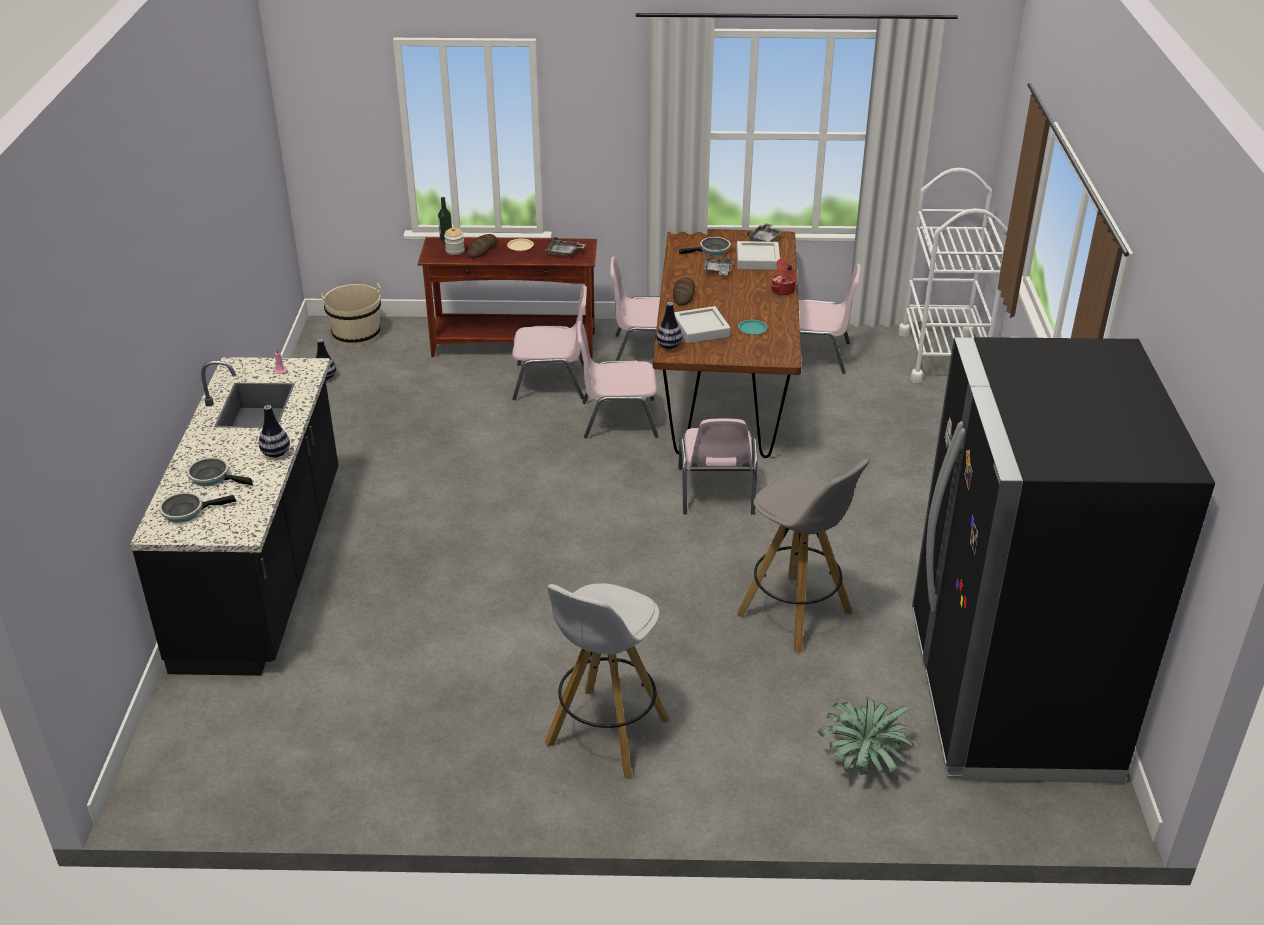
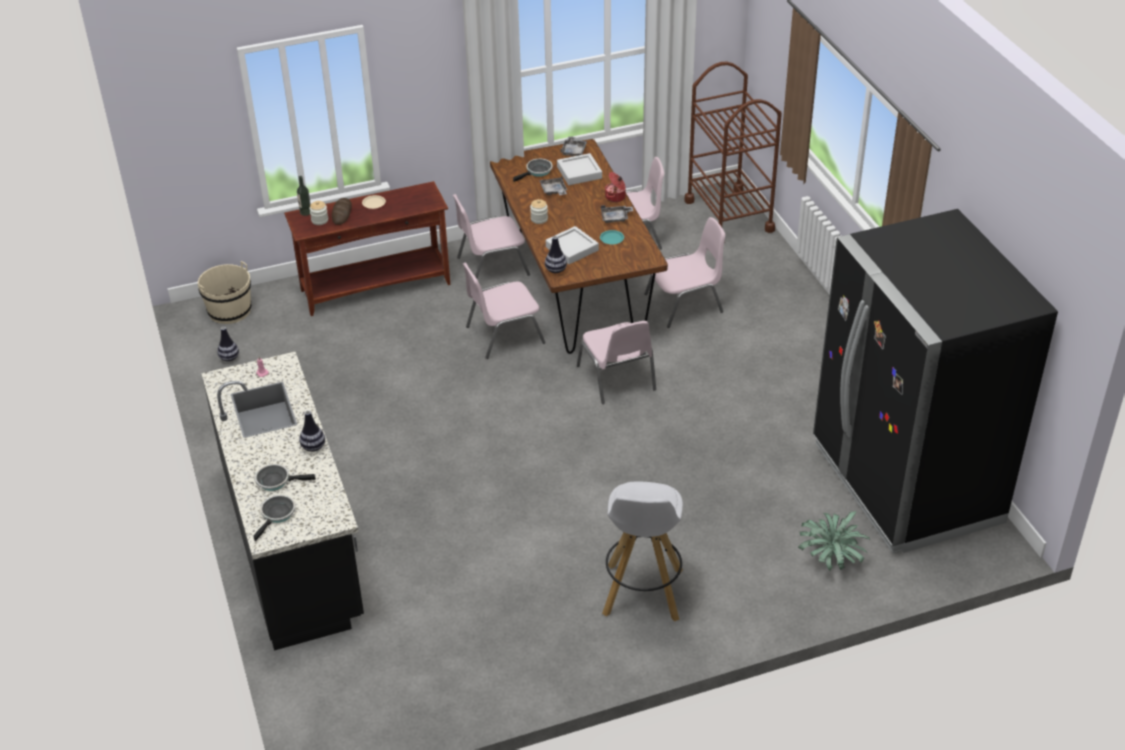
camera: 20 degrees left, 5 degrees up
frying pan [159,492,236,522] -> frying pan turned 150 degrees clockwise [253,495,296,541]
pink chair [512,286,587,400] -> pink chair moved to [645,217,726,328]
grey tray [545,237,586,257] -> grey tray moved to [601,205,633,223]
bread [673,277,695,306] -> jar [530,199,548,224]
grey stool [737,458,870,653] -> none
white cart [898,168,1008,383] -> brown cart [685,62,782,243]

